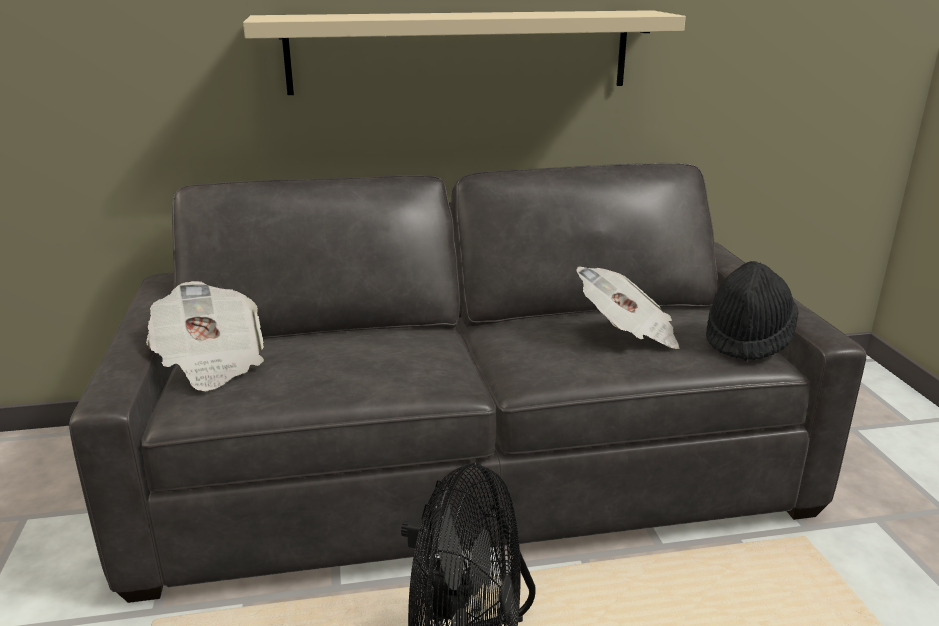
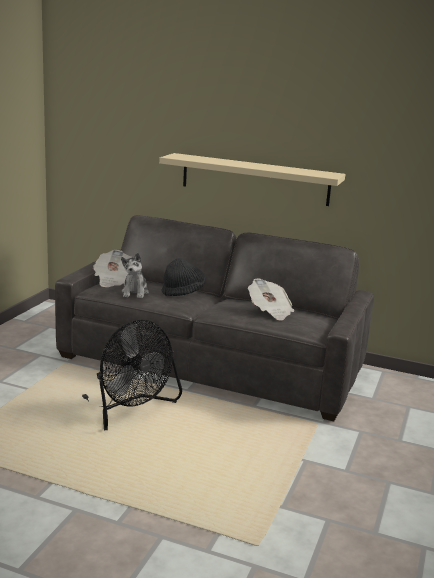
camera: 30 degrees right, 5 degrees down
black hat [706,261,799,361] -> black hat moved to [162,258,206,296]
none -> plush toy [121,253,149,298]

